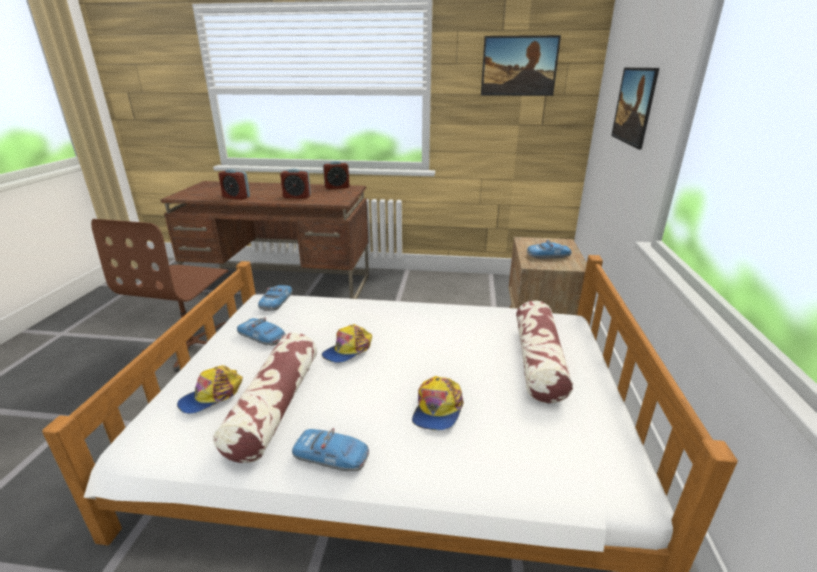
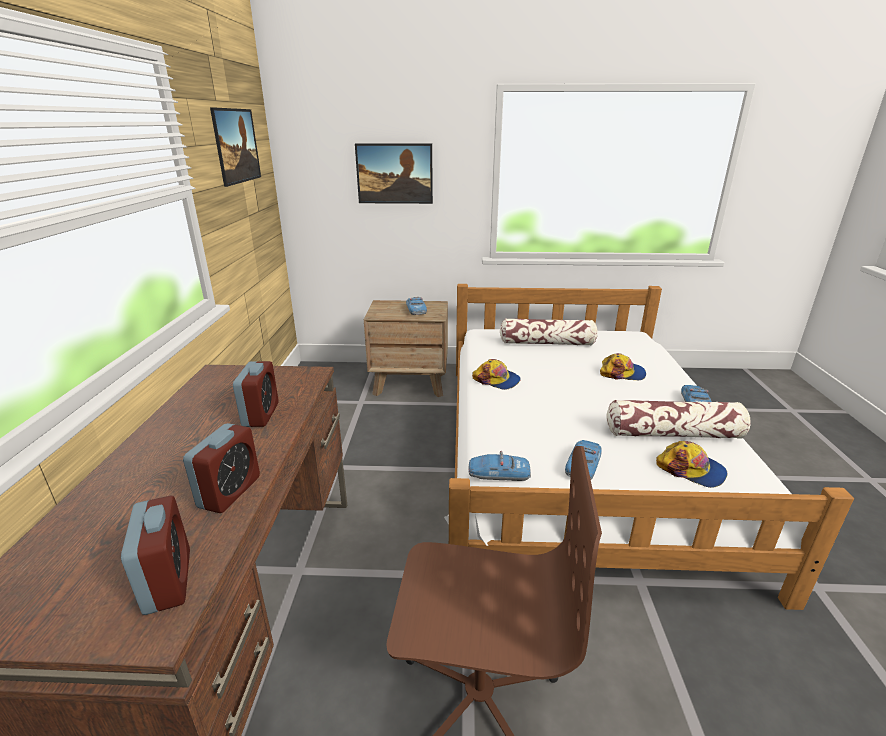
camera: 95 degrees left, 0 degrees up
cap [322,324,372,363] -> cap moved to [472,359,521,390]
alarm clock [323,161,349,189] -> alarm clock moved to [121,496,190,615]

